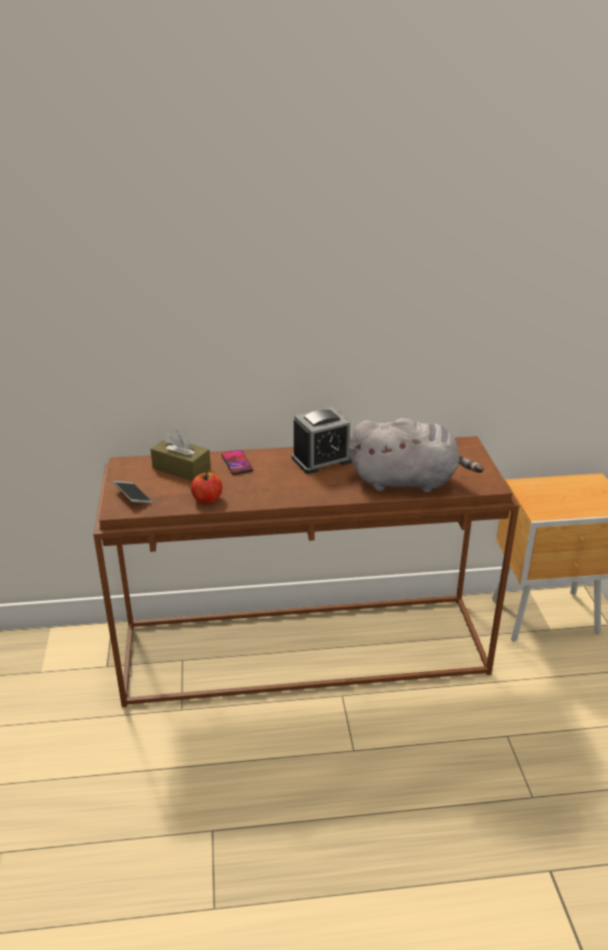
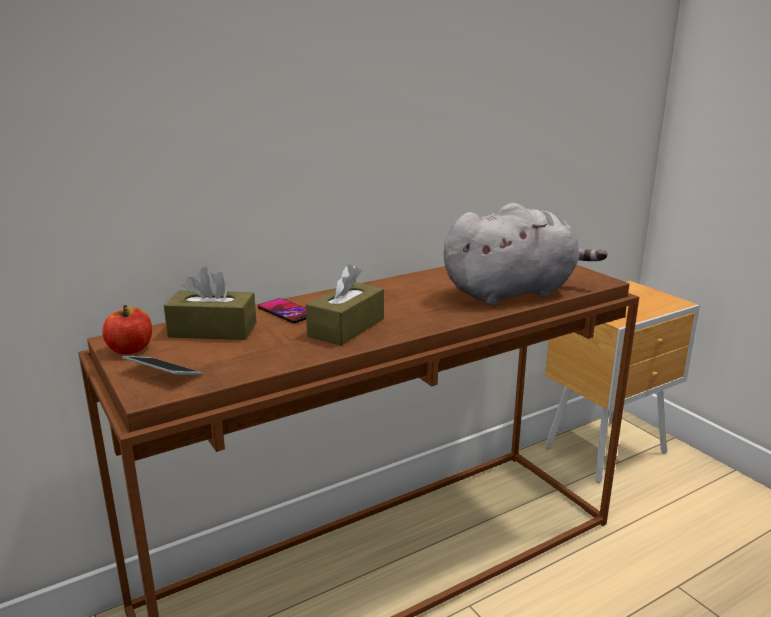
camera: 25 degrees left, 10 degrees down
apple [191,471,222,504] -> apple moved to [102,305,152,354]
alarm clock [292,407,352,474] -> none
none -> brown tissue box [306,264,384,346]

